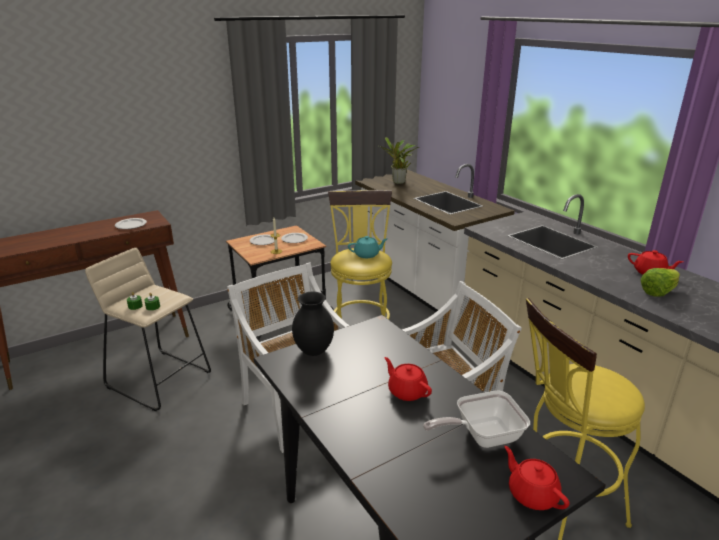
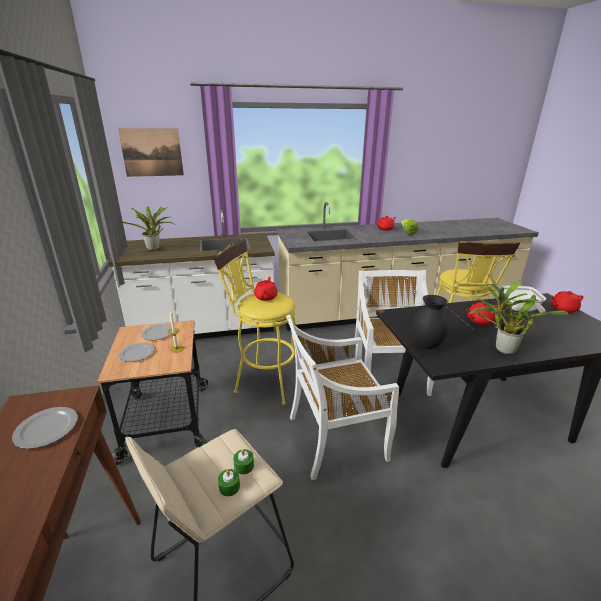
camera: 70 degrees left, 0 degrees up
turquoise teapot [348,236,387,258] -> red teapot [254,277,278,301]
none -> picture [118,128,184,177]
none -> potted plant [469,280,568,355]

